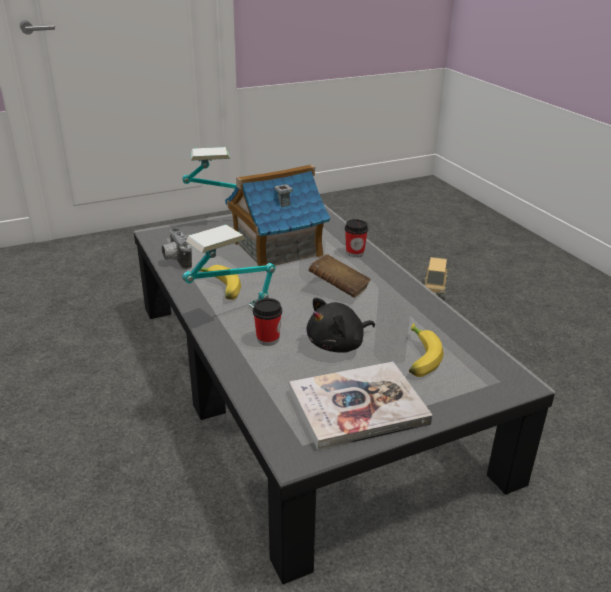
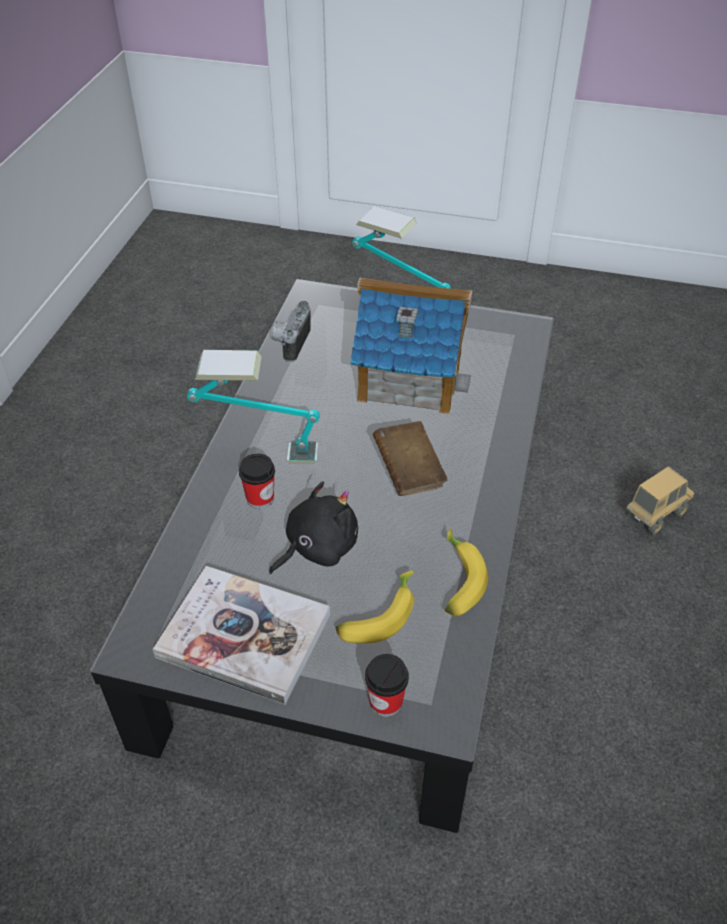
camera: 40 degrees right, 15 degrees up
banana [199,265,241,300] -> banana moved to [445,528,488,616]
black plush toy [307,298,375,353] -> black plush toy turned 135 degrees clockwise [269,481,358,574]
cup [345,219,368,257] -> cup moved to [365,654,409,717]

